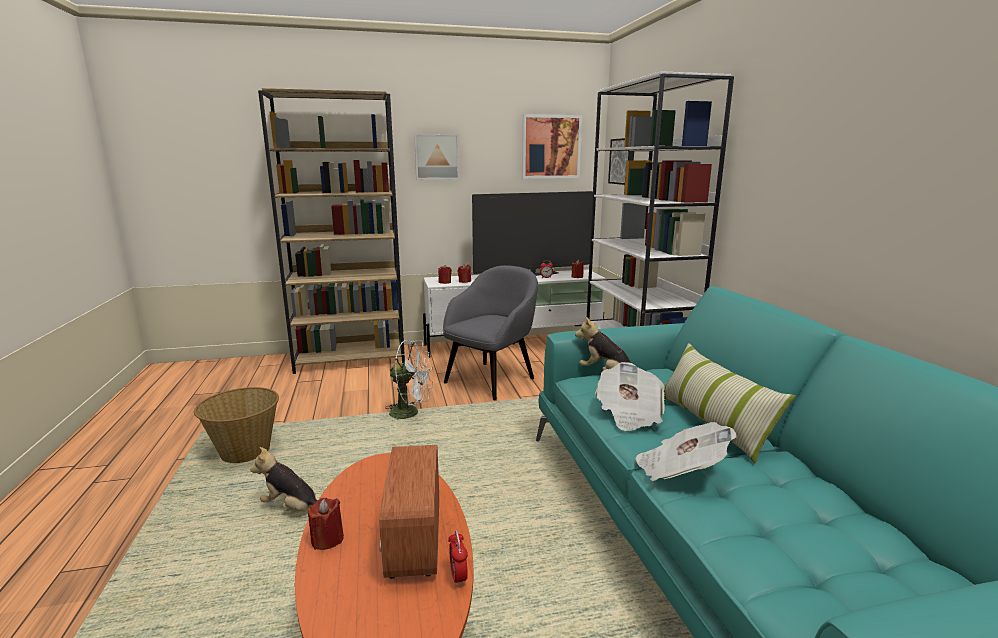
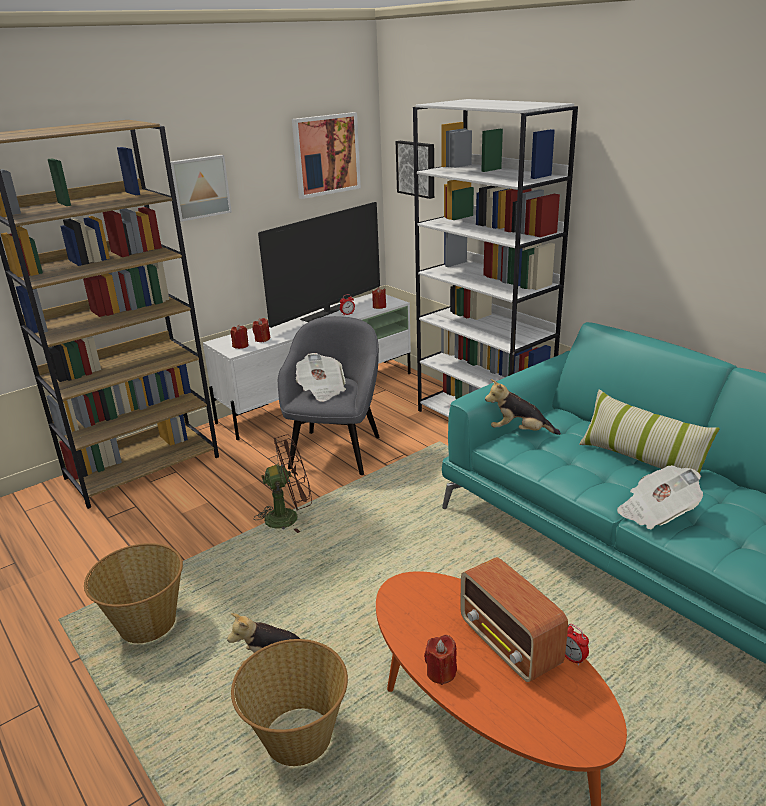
camera: 25 degrees left, 10 degrees up
white fan [385,340,433,425] -> brown fan [254,434,312,533]
newspaper [595,362,665,431] -> newspaper moved to [296,353,346,402]
none -> basket [231,639,348,766]

